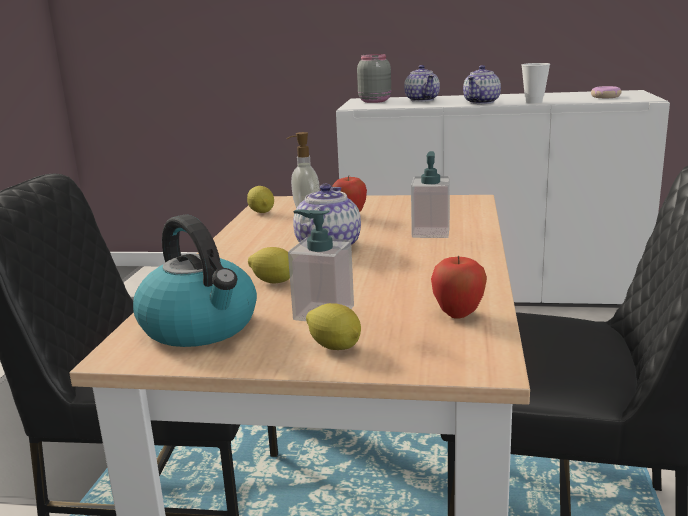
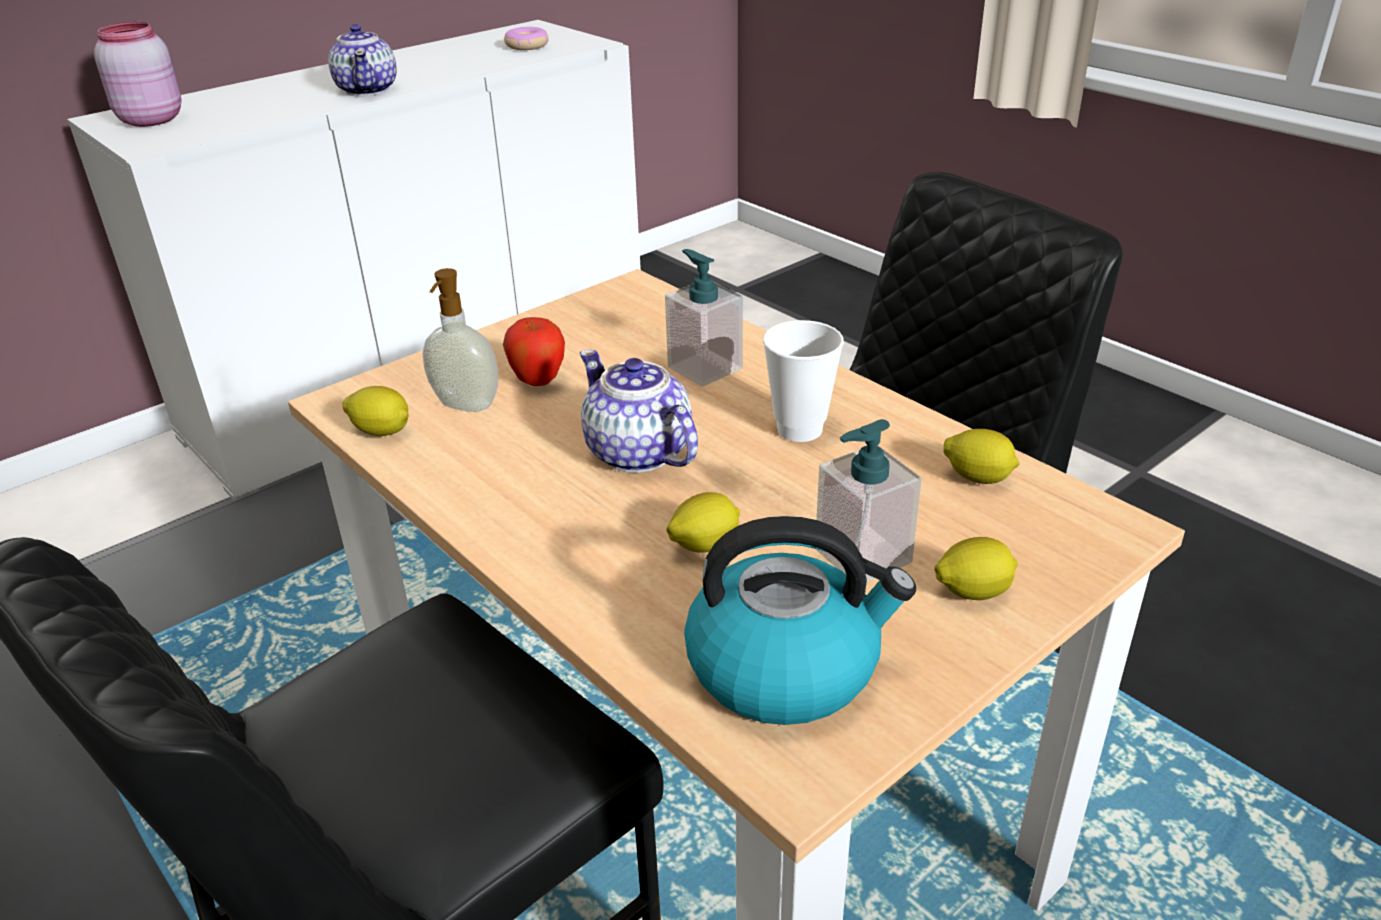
camera: 50 degrees left, 15 degrees up
grey jar [357,54,391,103] -> pink jar [94,22,181,127]
teapot [404,65,440,102] -> none
apple [431,256,487,319] -> lemon [943,429,1020,484]
cup [521,63,550,103] -> cup moved to [763,320,844,442]

